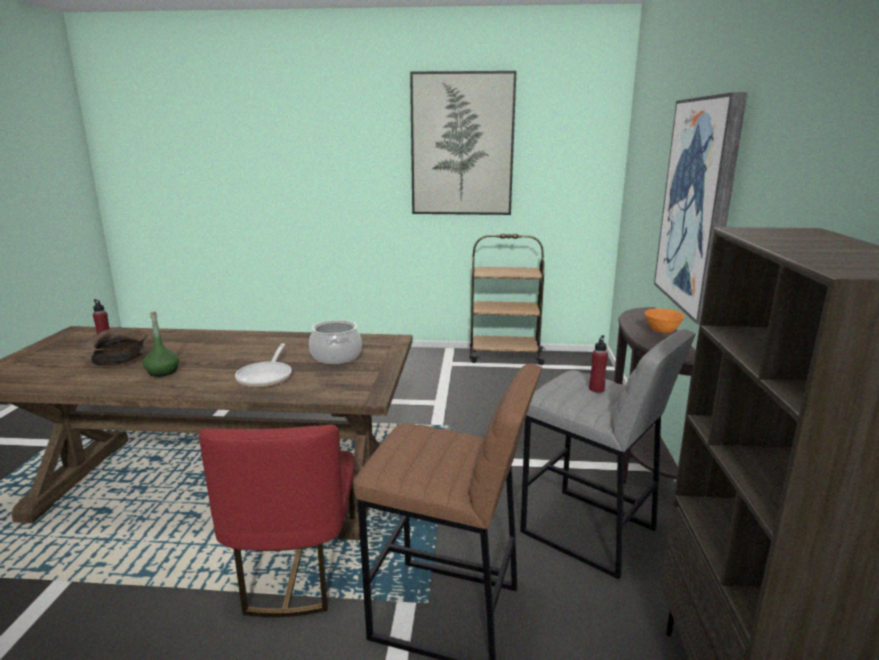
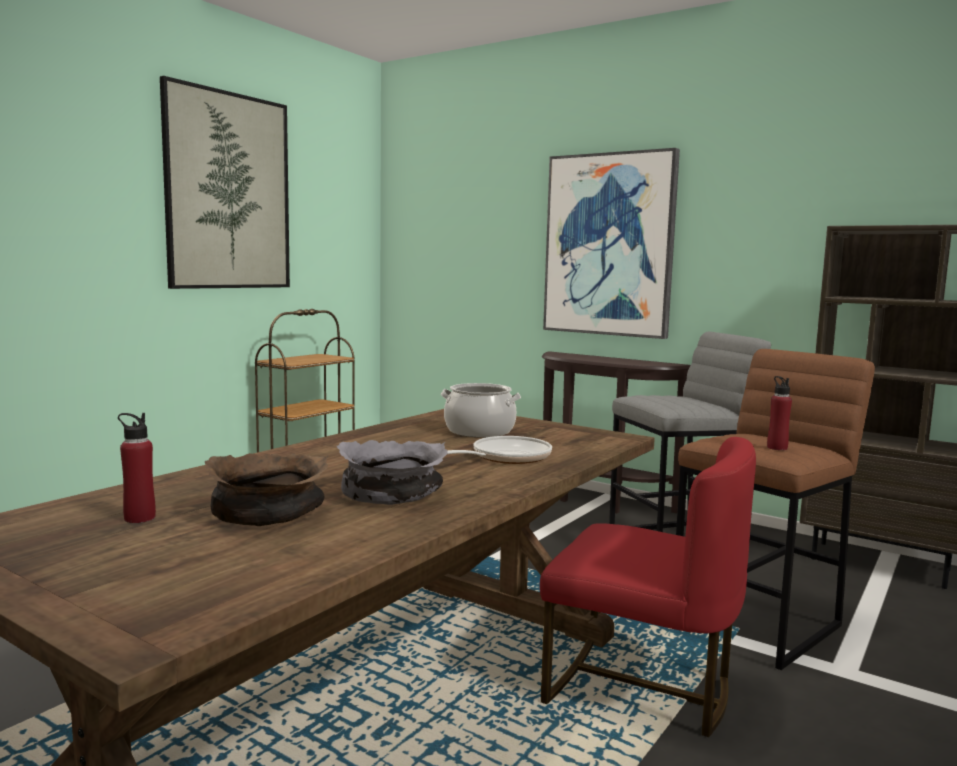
camera: 60 degrees left, 10 degrees down
green bottle [143,312,179,377] -> grey bowl [337,440,448,505]
frying pan [235,344,292,388] -> frying pan turned 75 degrees counterclockwise [447,436,552,464]
red bottle [589,335,608,393] -> red bottle moved to [767,376,792,450]
orange bowl [644,309,685,333] -> none

